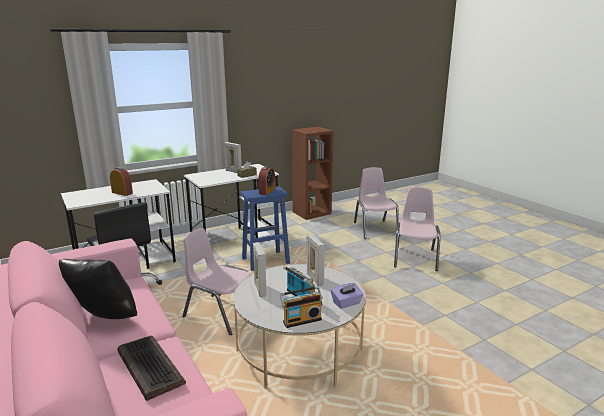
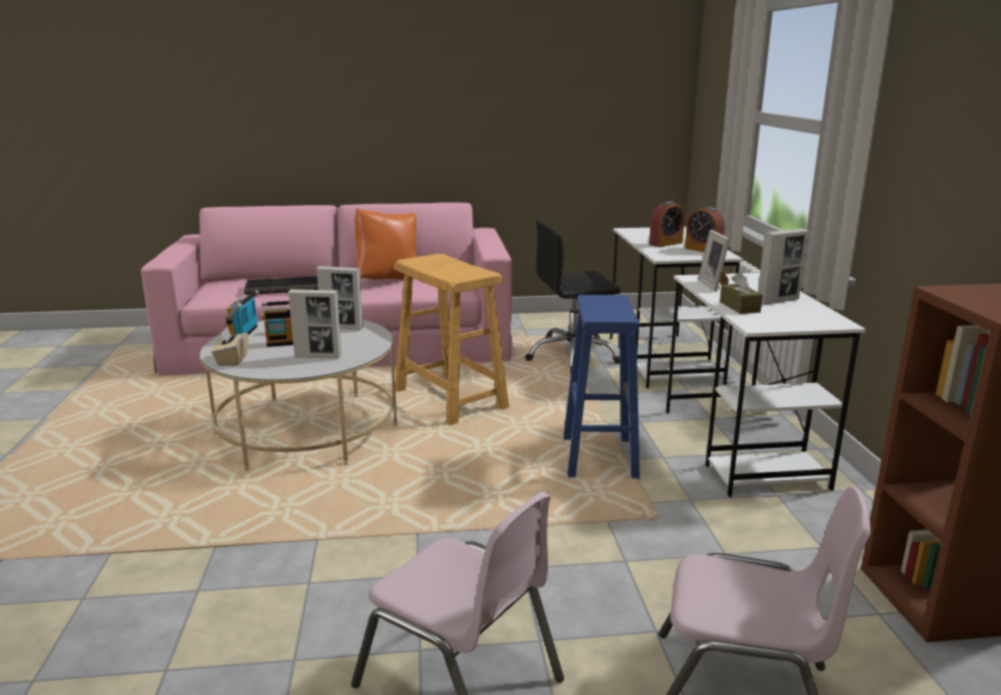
camera: 115 degrees right, 0 degrees up
black pillow [59,259,137,319] -> orange pillow [355,208,416,279]
pink chair [182,228,251,335] -> beige stool [394,254,509,425]
alarm clock [258,166,275,195] -> alarm clock moved to [685,206,725,252]
purple tissue box [331,283,364,309] -> beige tissue box [211,327,248,366]
none -> picture frame [698,230,730,292]

